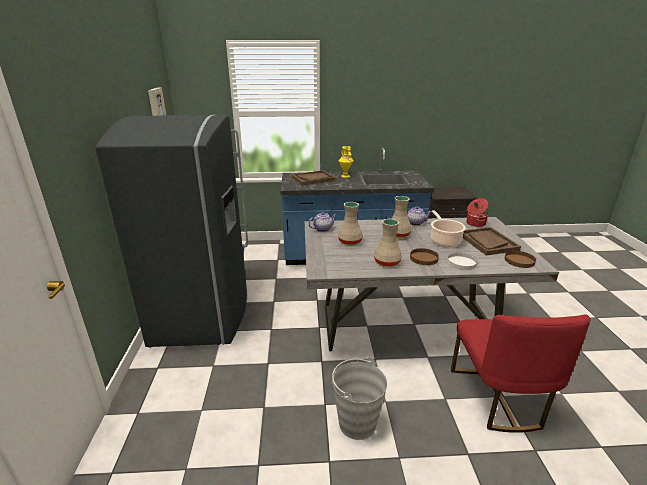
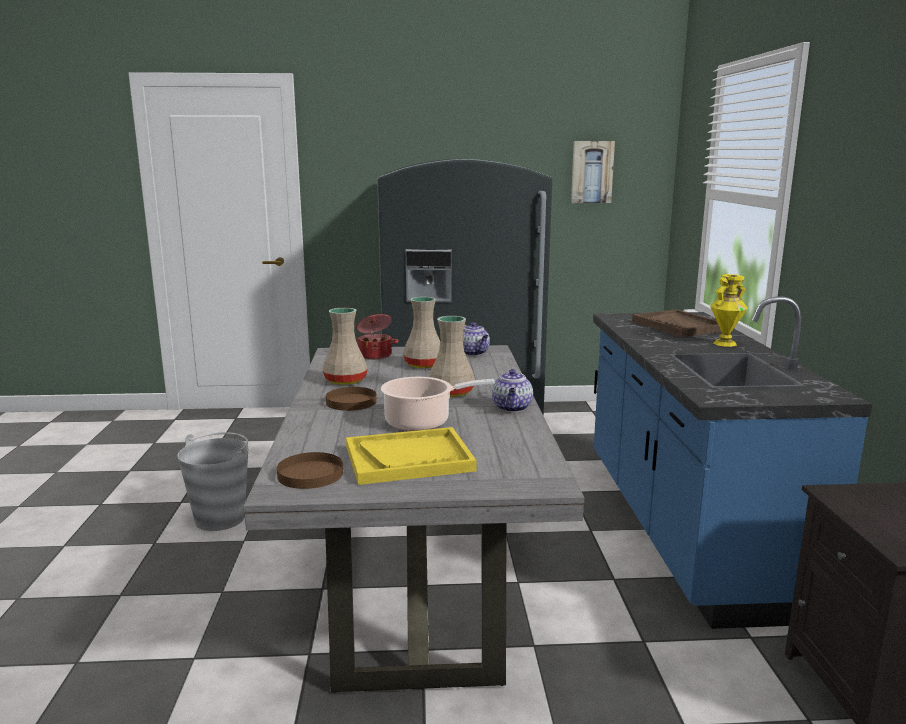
camera: 90 degrees right, 10 degrees down
white plate [447,253,478,270] -> none
red chair [451,314,590,433] -> none
brown tray [463,227,521,256] -> yellow tray [346,427,477,485]
cooking pot [467,198,488,227] -> cooking pot moved to [356,314,399,360]

